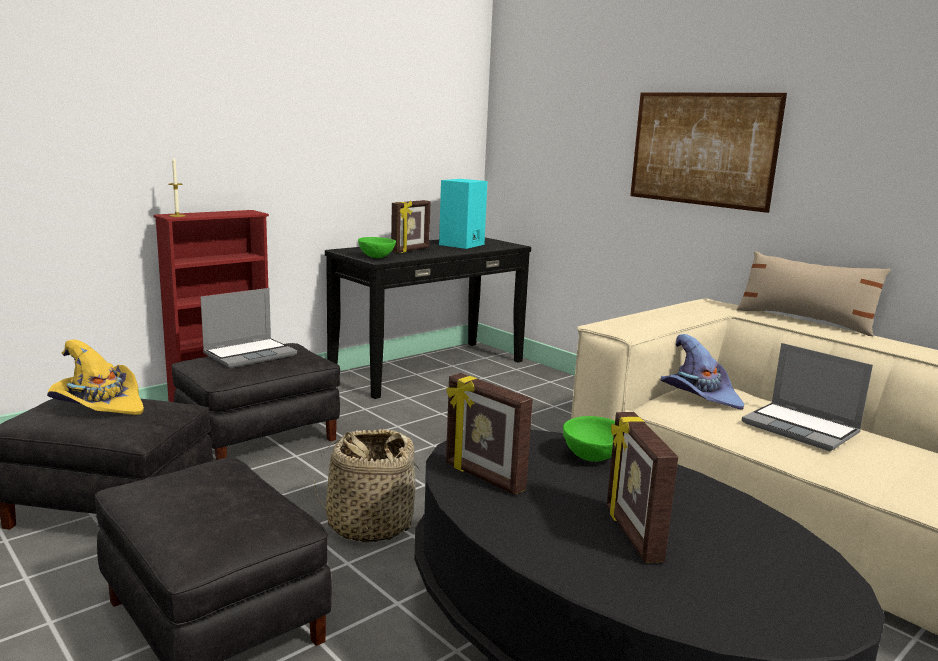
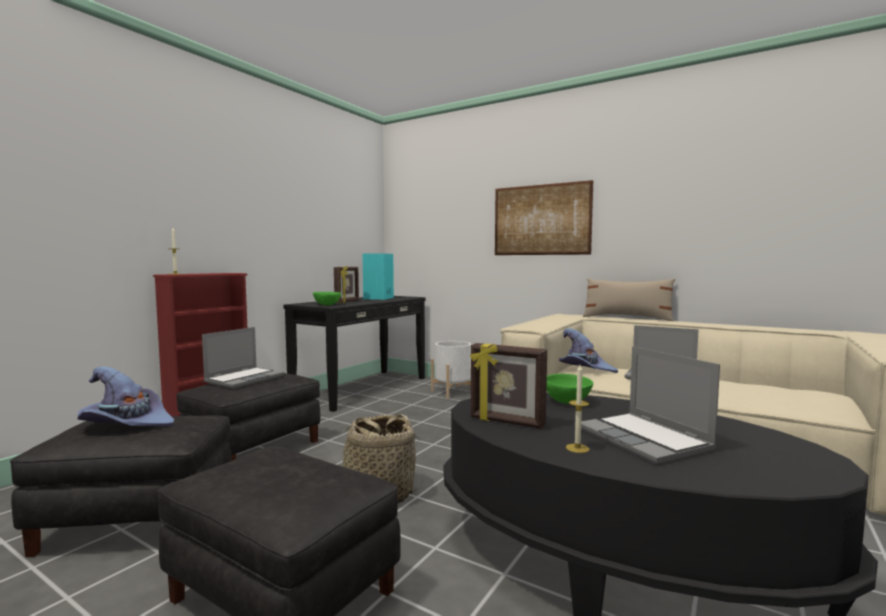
camera: 15 degrees left, 10 degrees down
yellow hat [47,339,144,415] -> purple hat [77,366,174,426]
picture frame [607,412,678,563] -> laptop [581,346,720,464]
none -> white planter [431,341,471,399]
none -> candle [566,365,590,453]

